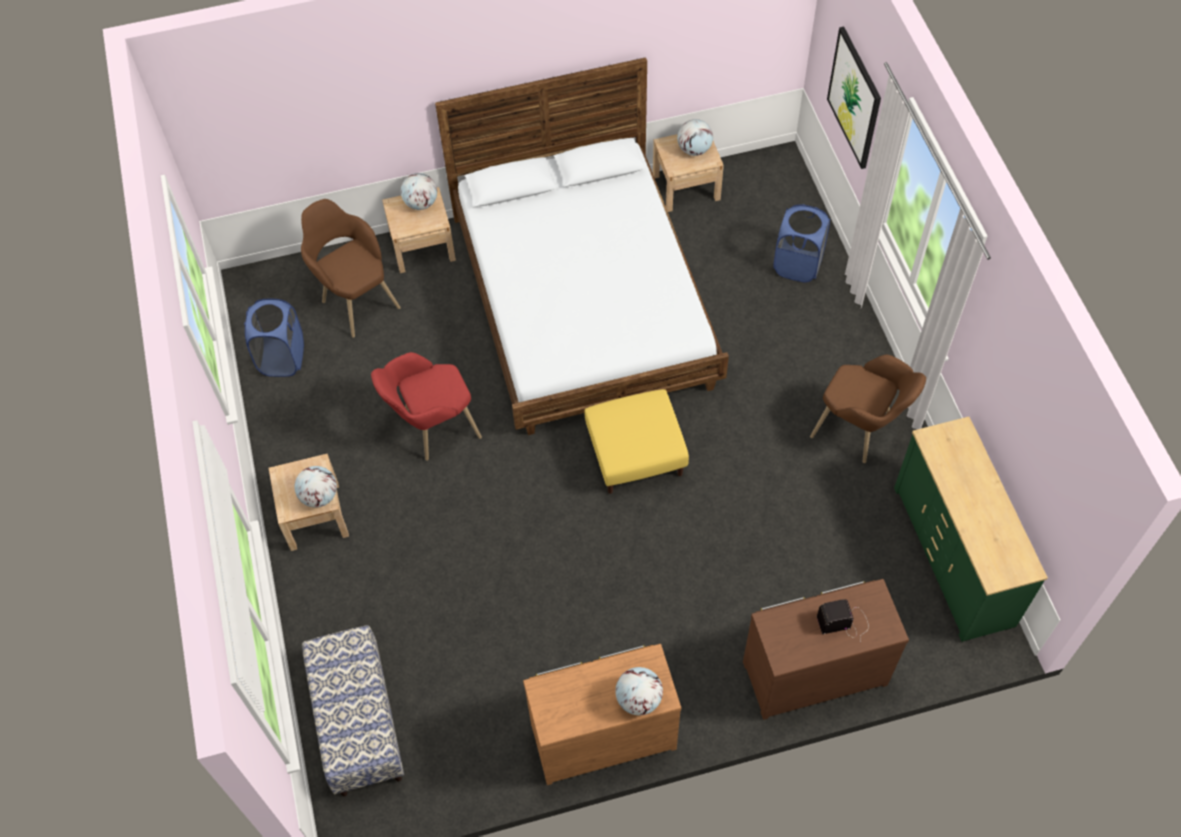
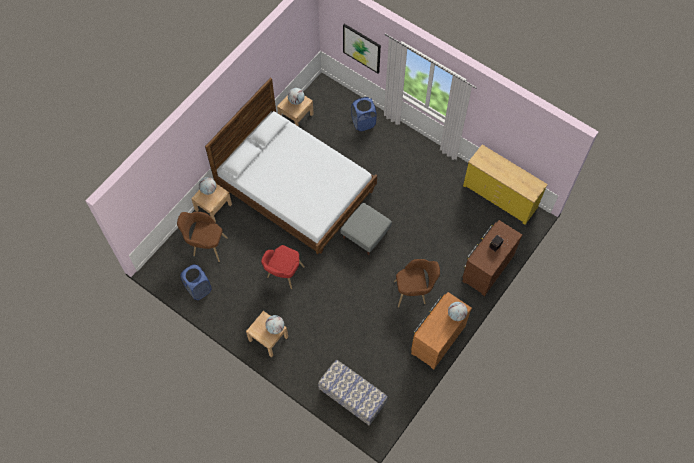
camera: 40 degrees left, 5 degrees up
yellow ottoman [584,389,689,494] -> grey ottoman [340,203,392,255]
brown armchair [810,355,926,463] -> brown armchair moved to [394,259,440,308]
green dresser [894,417,1048,642] -> yellow dresser [463,145,548,225]

